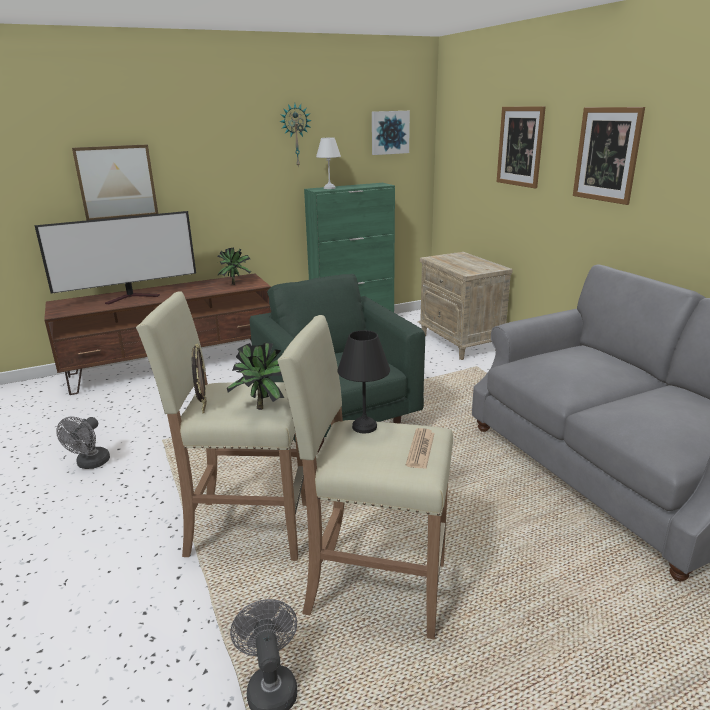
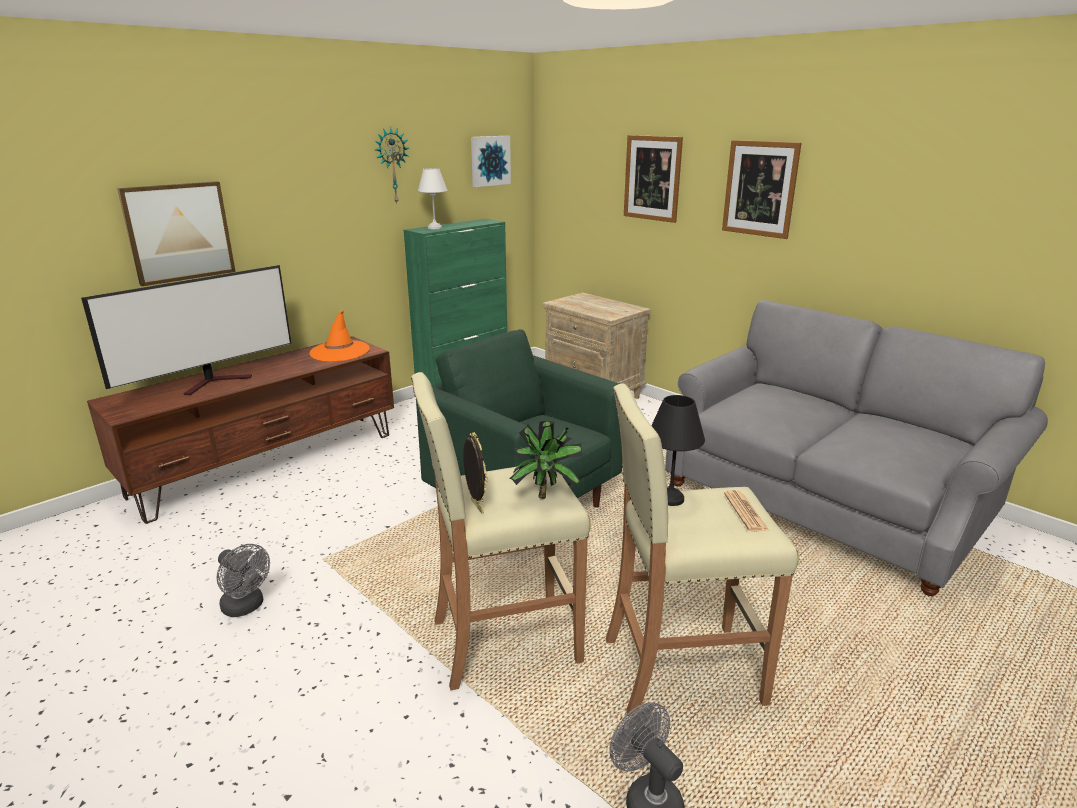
camera: 20 degrees left, 0 degrees up
grey fan [56,417,110,469] -> grey fan turned 45 degrees counterclockwise [217,544,270,617]
potted plant [217,247,251,285] -> orange hat [310,310,370,362]

